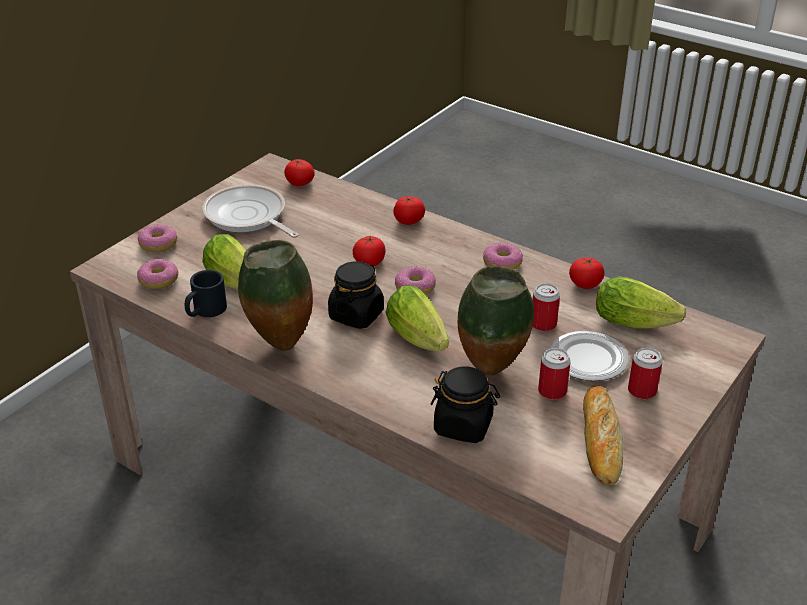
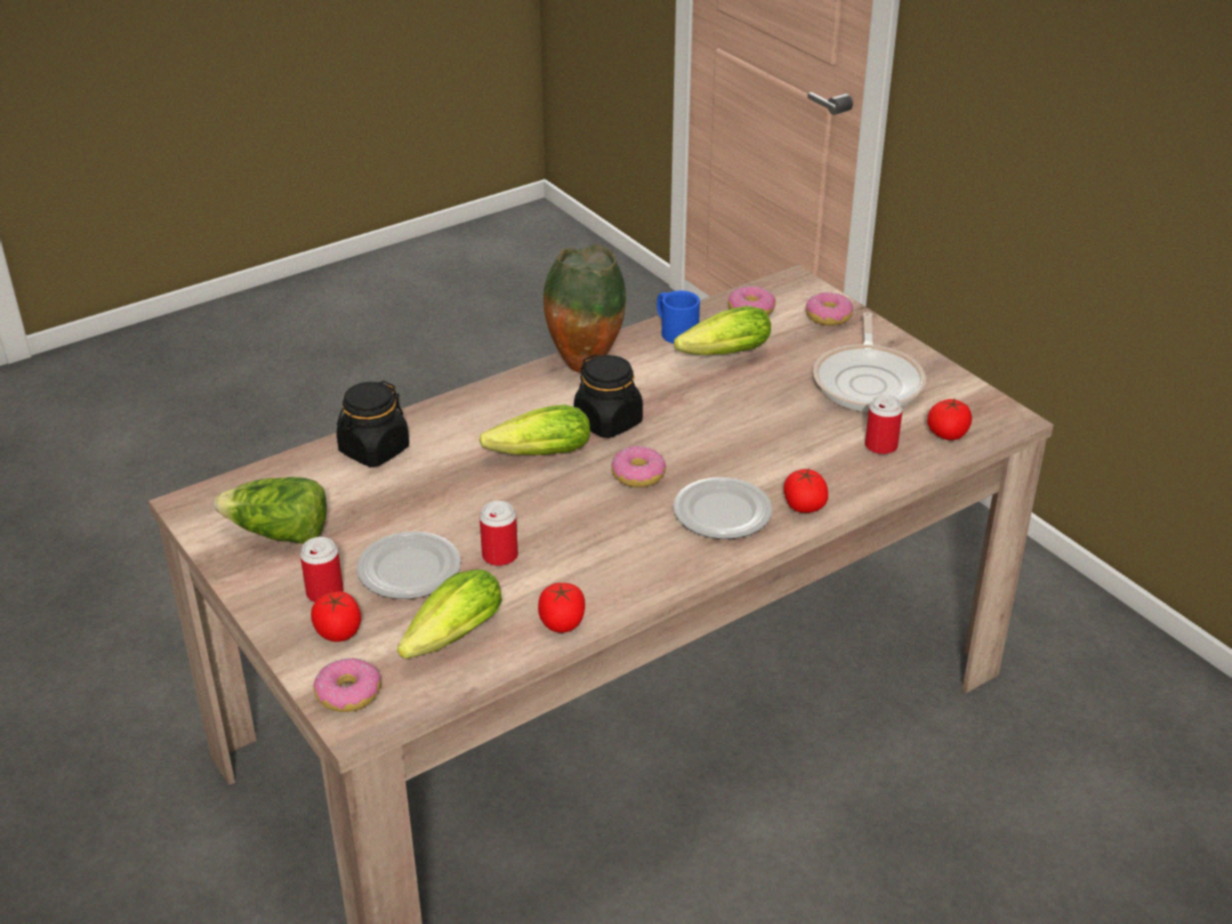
camera: 110 degrees right, 0 degrees up
black mug [185,270,227,317] -> blue mug [657,290,700,344]
frying pan [202,184,299,238] -> frying pan turned 120 degrees clockwise [813,312,926,412]
tomato [353,235,386,267] -> tomato moved to [311,591,361,642]
vase [458,266,534,376] -> none
donut [483,242,523,269] -> donut moved to [313,658,381,712]
can [538,348,571,400] -> can moved to [865,395,903,455]
bread [583,386,623,486] -> lettuce [214,477,327,544]
none -> plate [673,477,773,539]

